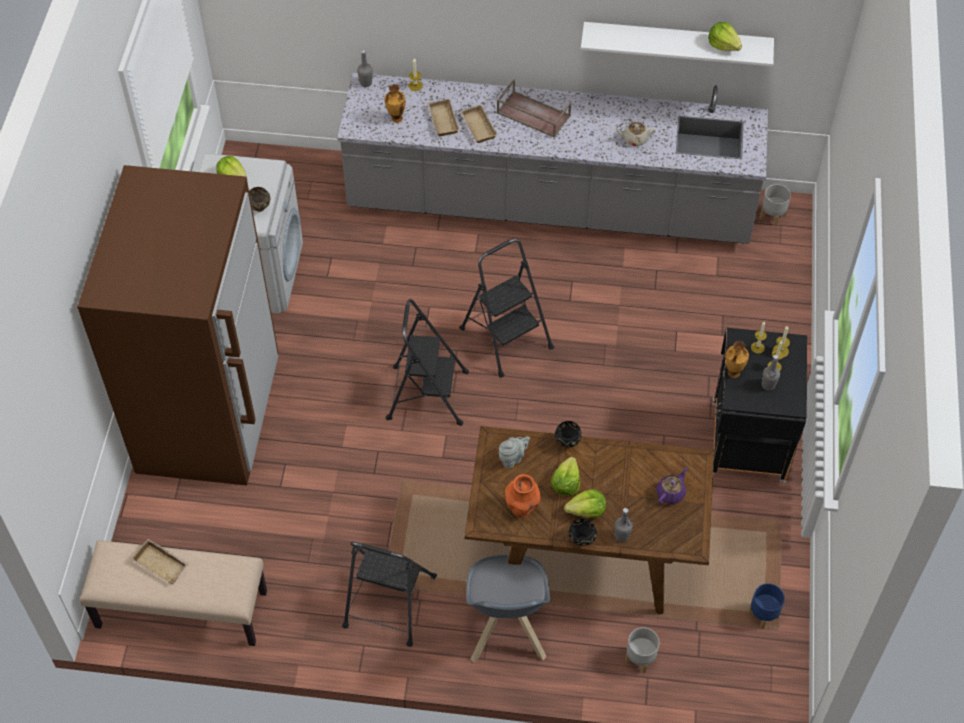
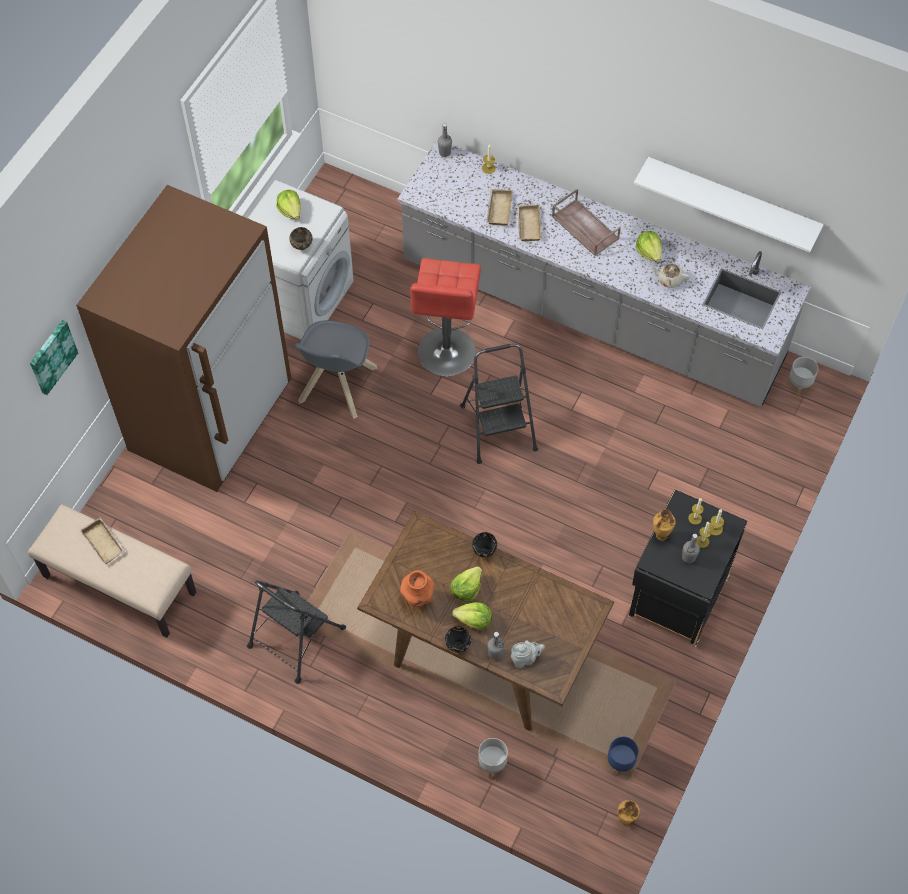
camera: 20 degrees right, 5 degrees up
vase [385,84,406,123] -> vase moved to [617,800,640,827]
black step ladder [386,299,469,426] -> none
grey chair [466,555,550,663] -> grey chair moved to [294,320,378,419]
grey teapot [499,436,530,469] -> grey teapot moved to [511,640,545,668]
purple teapot [656,467,687,504] -> none
lettuce [708,22,742,51] -> lettuce moved to [636,231,662,263]
none -> picture [30,320,78,395]
none -> red stool [410,258,481,376]

